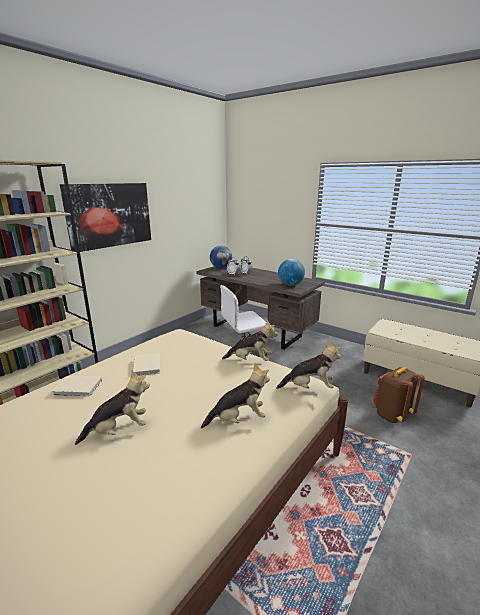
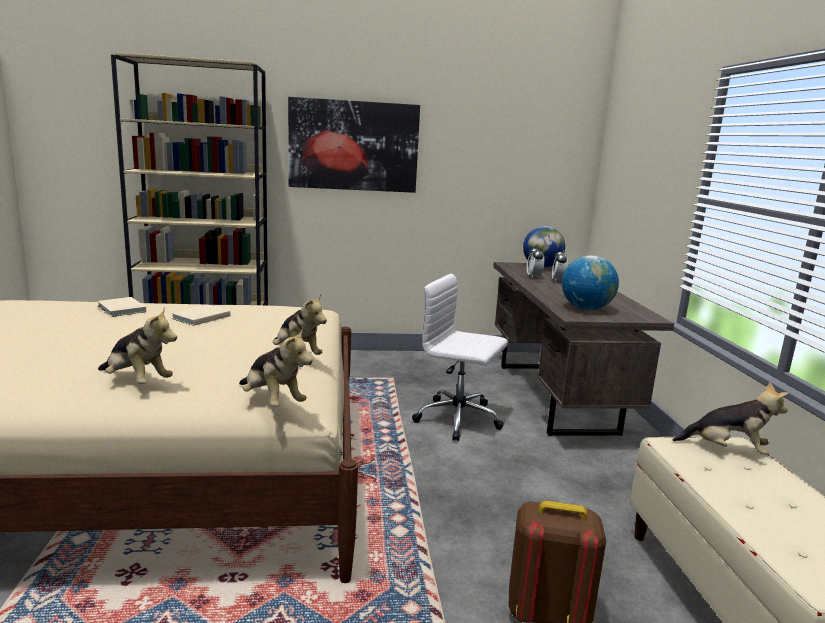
camera: 45 degrees right, 5 degrees down
plush toy [75,370,150,445] -> plush toy moved to [673,382,789,455]

